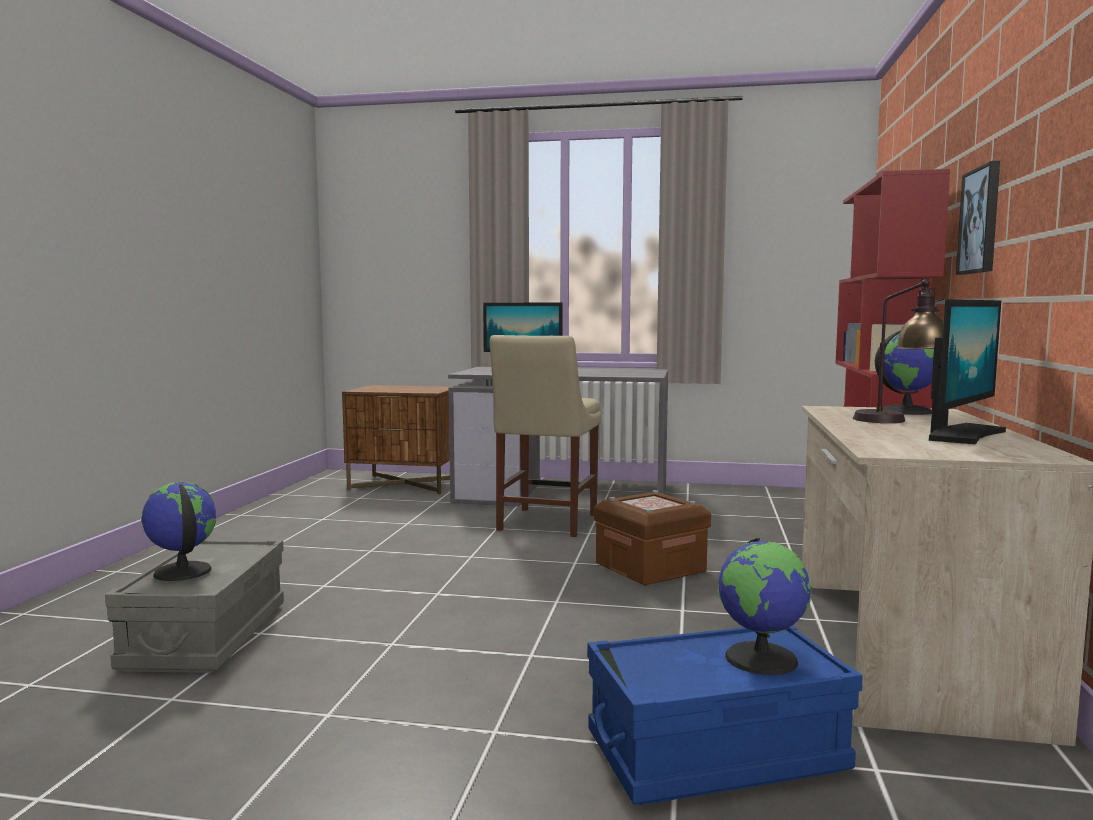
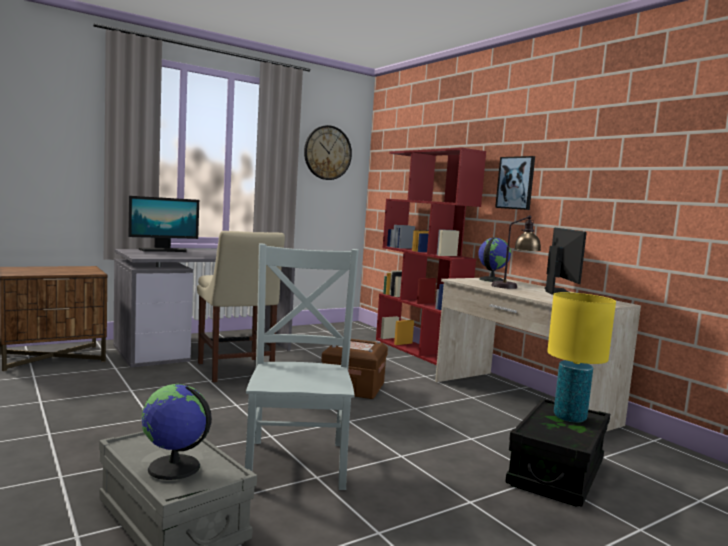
camera: 45 degrees left, 0 degrees up
blue storage box [587,625,863,805] -> black storage box [505,398,610,507]
globe [718,538,812,675] -> yellow table lamp [547,292,616,423]
none -> grey chair [245,244,359,490]
none -> wall clock [304,125,352,180]

